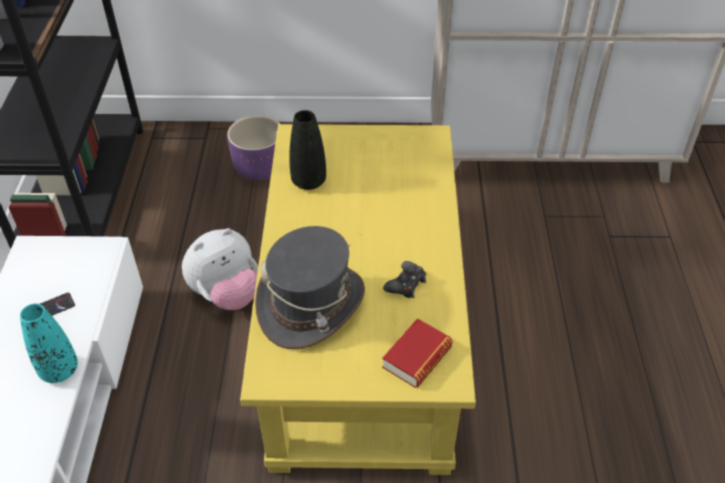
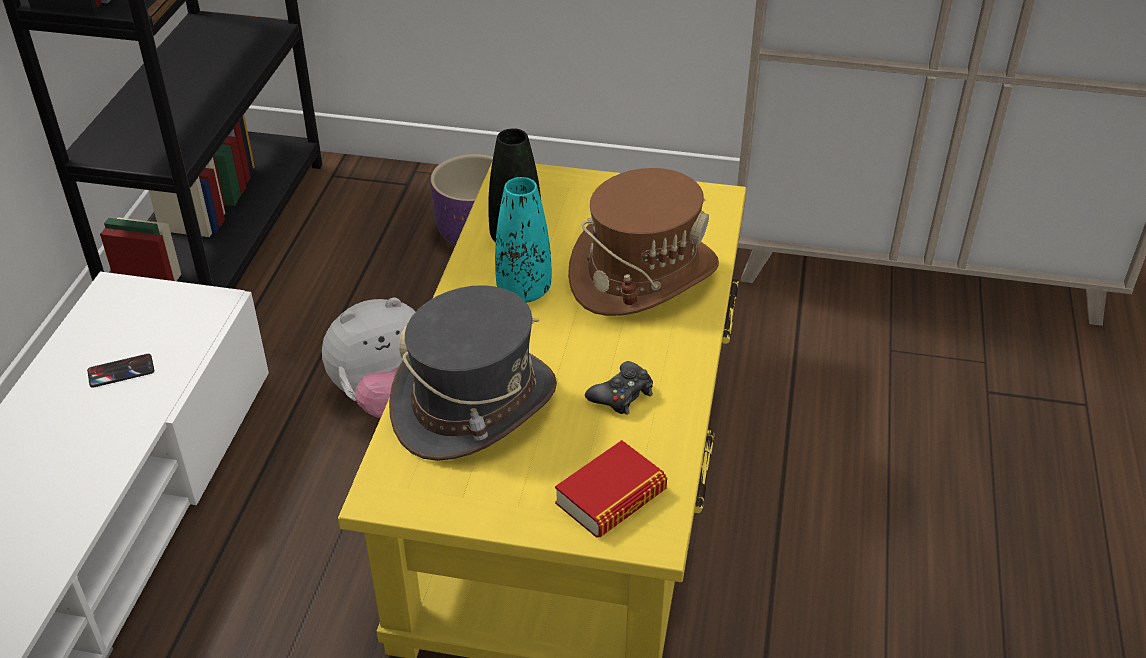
camera: 10 degrees right, 5 degrees down
turquoise vase [20,304,78,383] -> turquoise vase moved to [495,177,551,303]
none -> brown hat [568,168,719,316]

